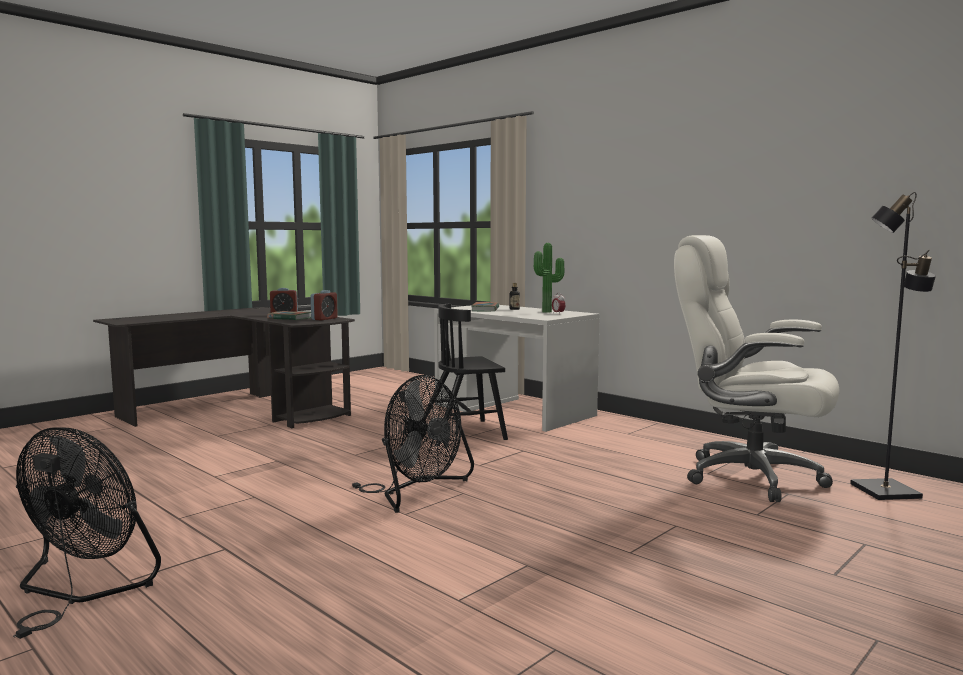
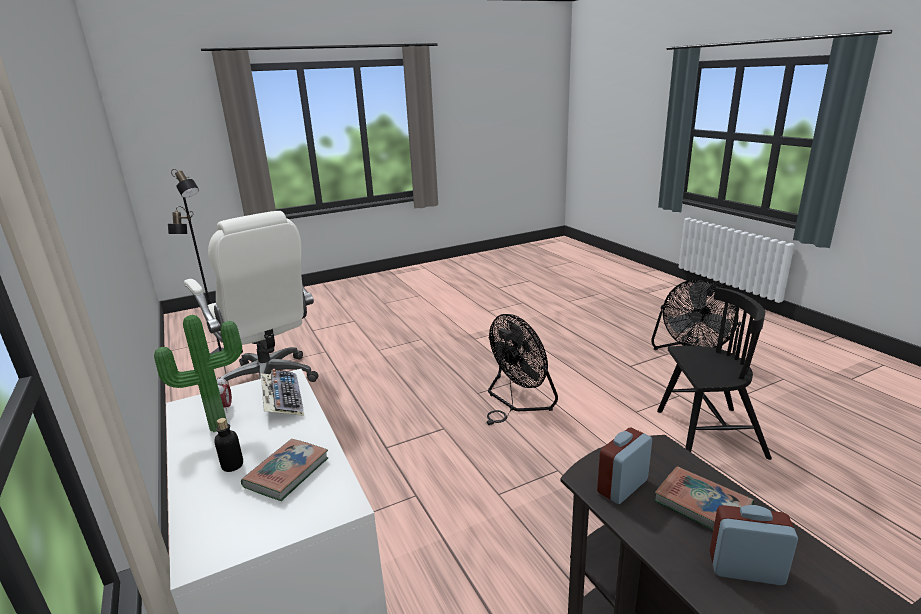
camera: 160 degrees left, 15 degrees up
black fan [352,375,474,513] -> black fan turned 90 degrees clockwise [487,314,558,425]
black chair [423,304,508,446] -> black chair moved to [657,288,772,460]
none -> keyboard [261,369,304,416]

